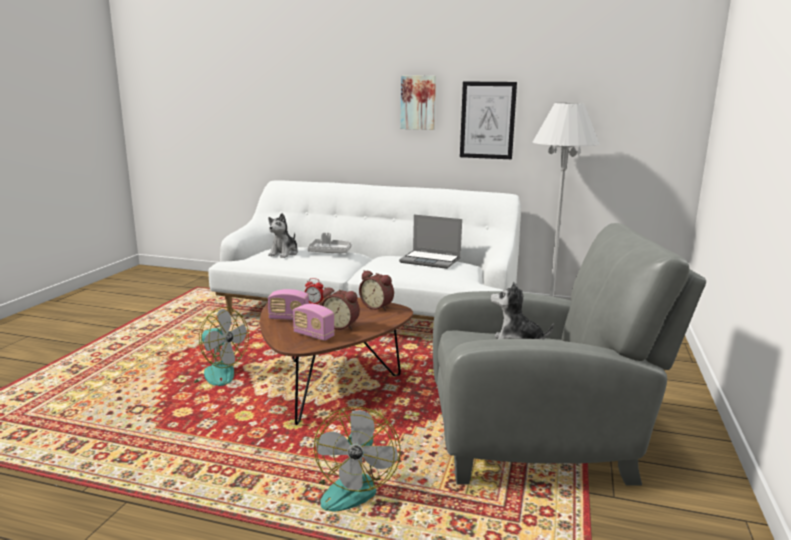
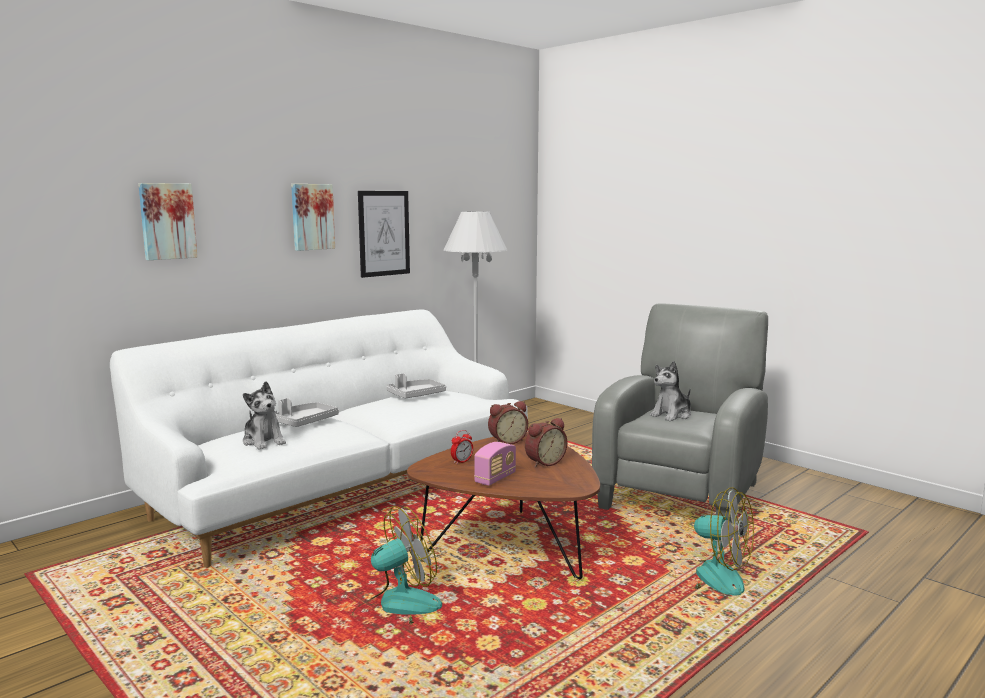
camera: 60 degrees left, 5 degrees down
radio [293,304,335,341] -> none
laptop [399,215,462,269] -> grey tray [387,373,446,399]
none -> picture [138,183,197,260]

